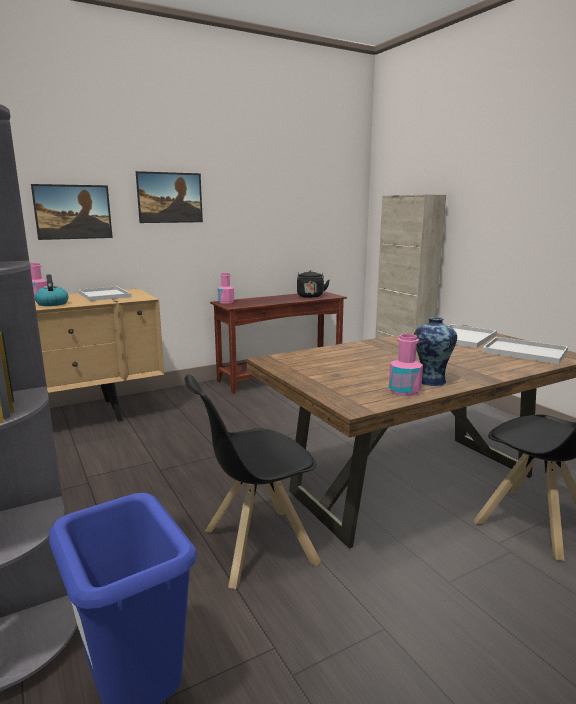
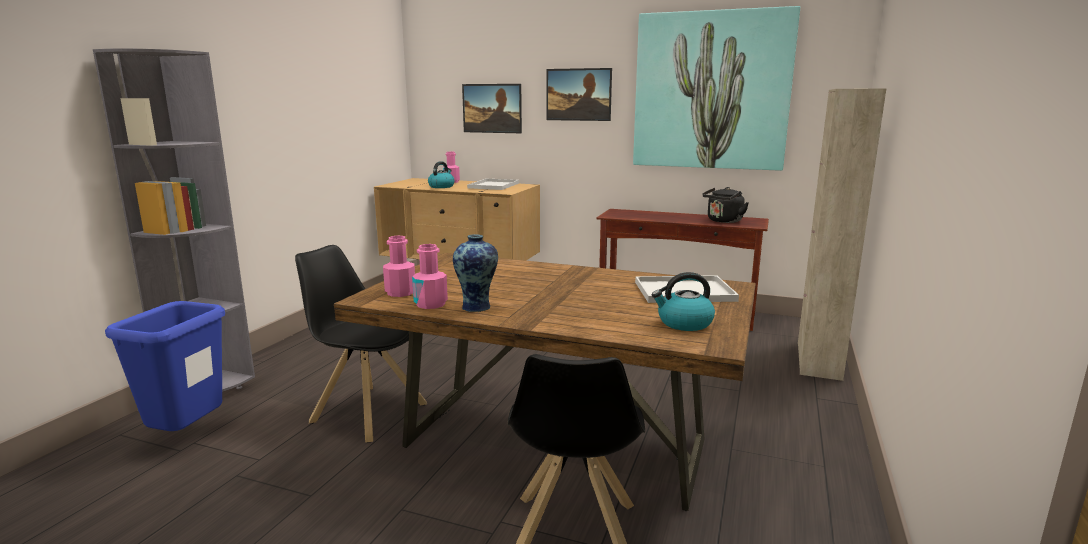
camera: 50 degrees right, 0 degrees up
pink bottle [218,273,234,304] -> pink bottle moved to [383,236,415,297]
white tray [482,337,568,364] -> kettle [652,272,715,331]
none -> picture [633,6,800,171]

